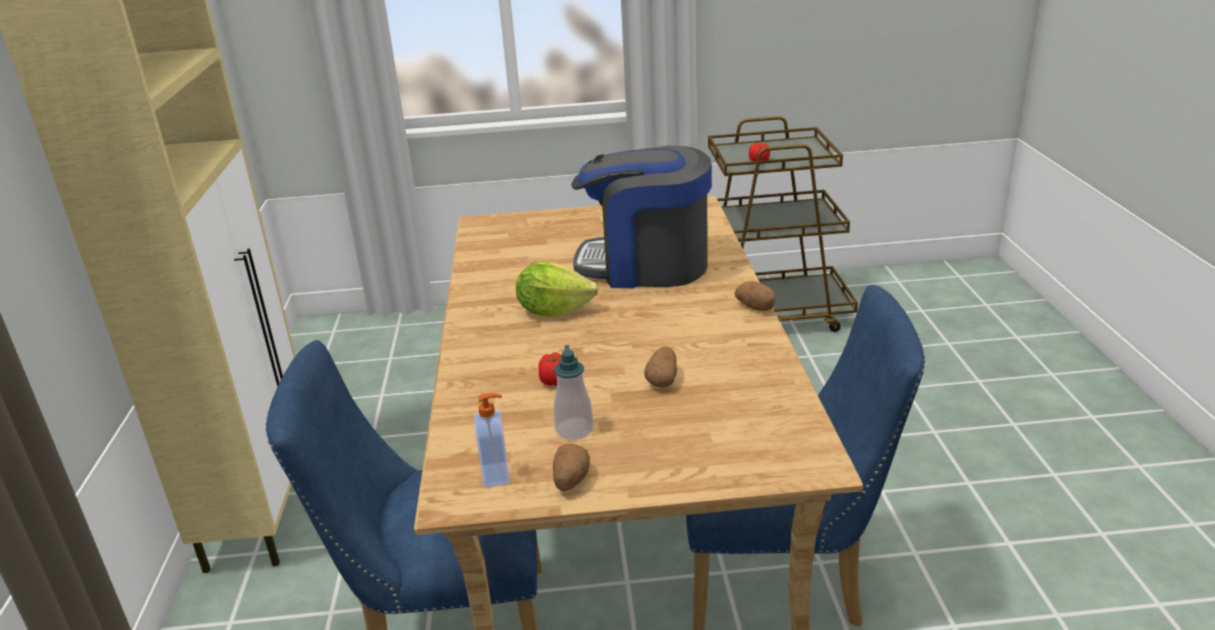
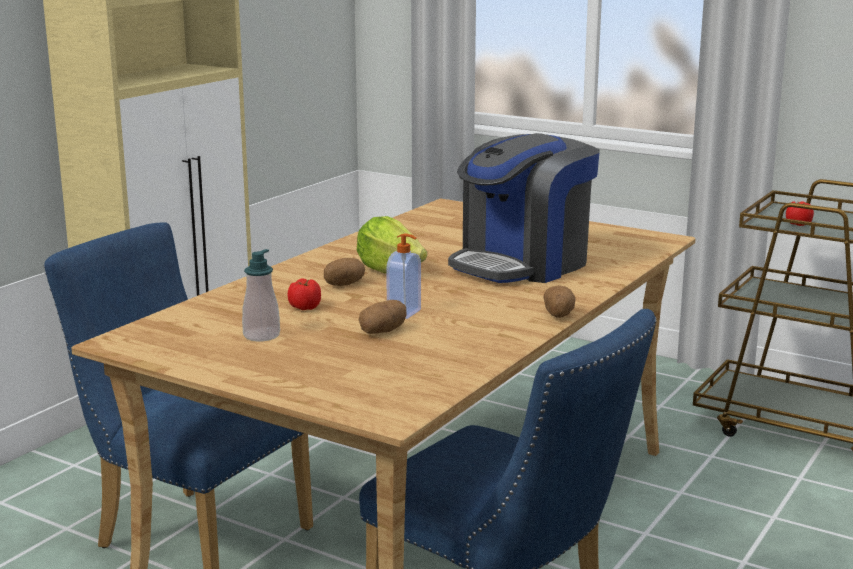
camera: 35 degrees right, 10 degrees down
soap dispenser [474,393,510,488] -> soap dispenser moved to [386,234,421,319]
potato [553,444,590,491] -> potato moved to [324,258,365,286]
coffee machine [571,146,712,288] -> coffee machine turned 90 degrees counterclockwise [448,133,600,283]

